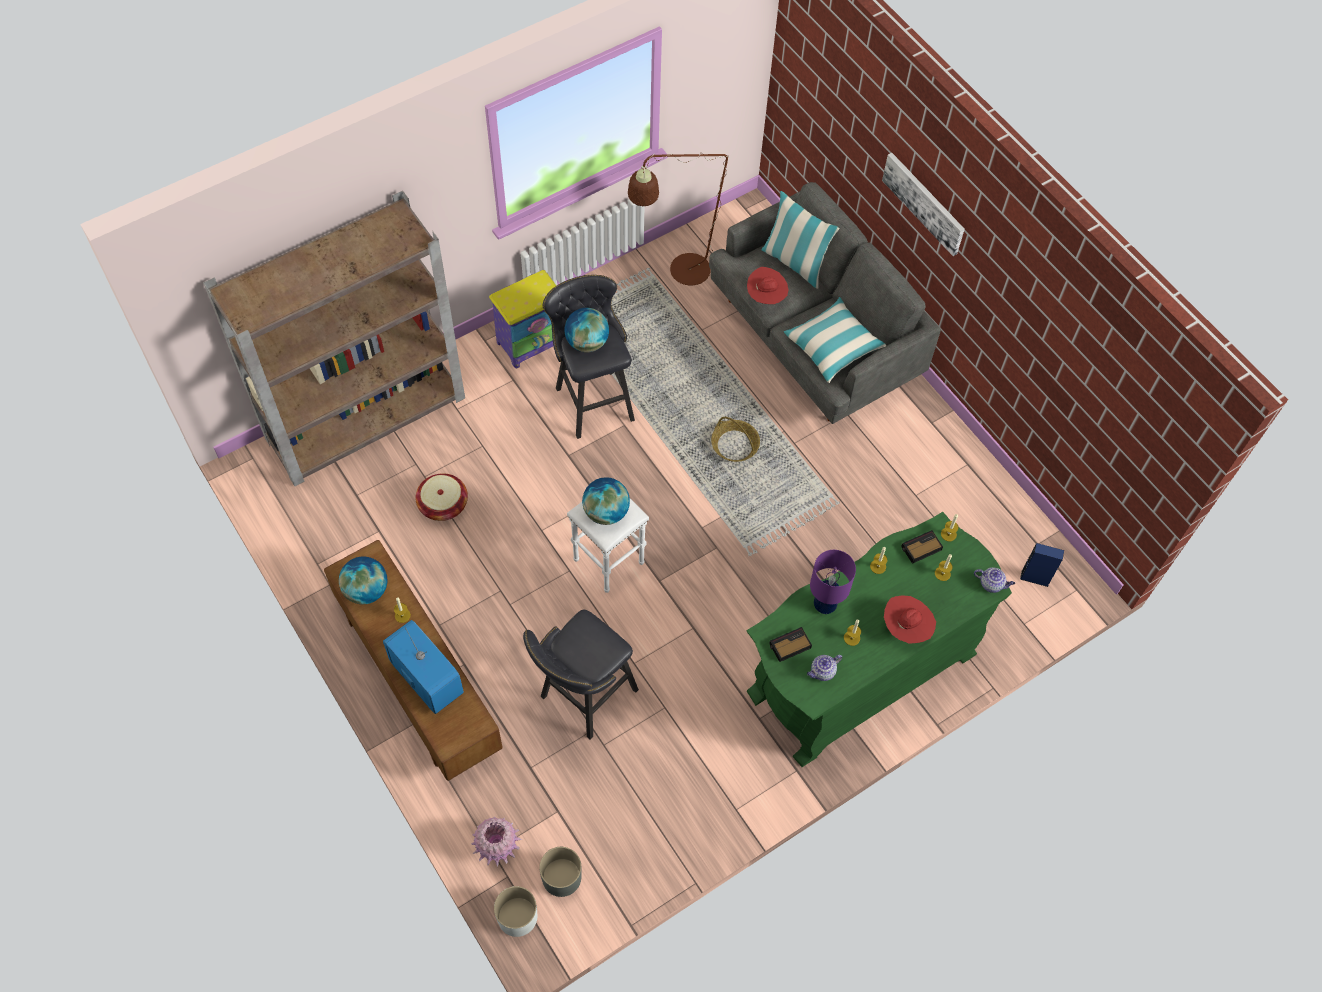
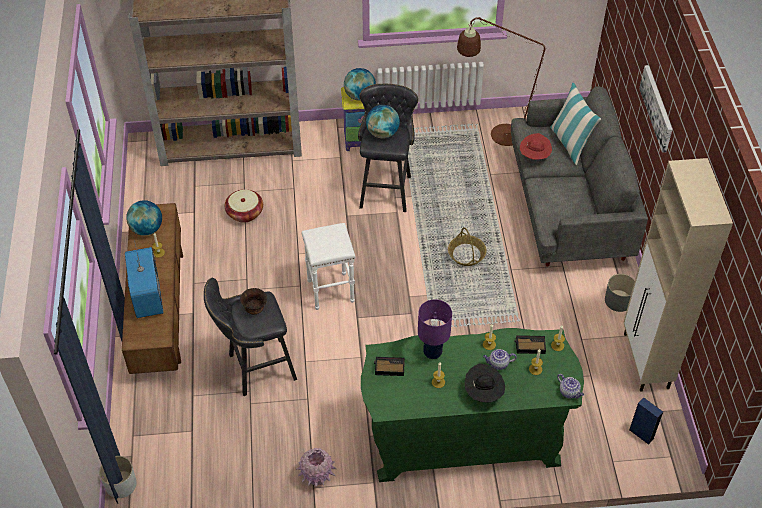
camera: 30 degrees right, 10 degrees down
pink vase [471,817,522,867] -> pink vase moved to [297,448,336,486]
grey planter [539,847,582,897] -> grey planter moved to [605,274,635,312]
globe [582,477,630,525] -> globe moved to [344,68,376,101]
pillow [784,297,886,383] -> none
teapot [807,655,842,681] -> teapot moved to [483,349,517,370]
red hat [884,595,936,644] -> black hat [465,363,505,402]
none -> brown bowl [240,288,267,314]
none -> beige cabinet [623,158,733,392]

